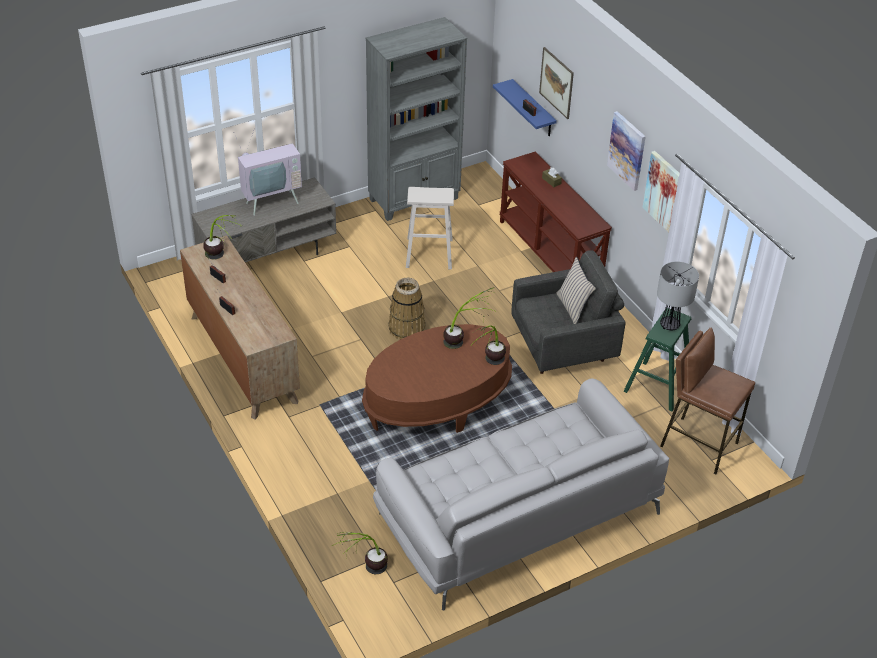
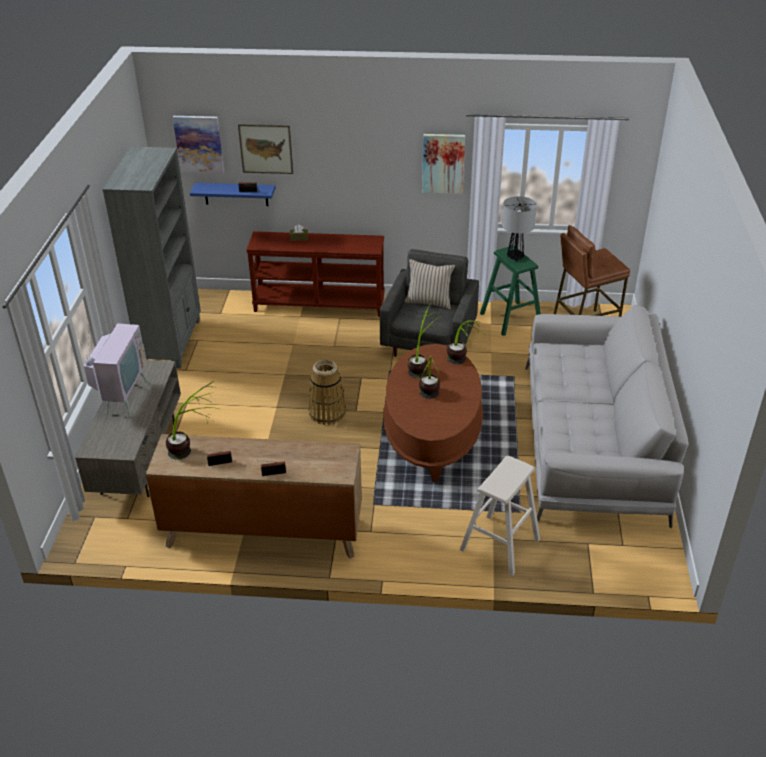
camera: 55 degrees left, 5 degrees down
potted plant [332,532,388,574] -> potted plant moved to [417,356,440,399]
beige stool [406,187,454,270] -> beige stool moved to [460,456,540,576]
picture [607,111,646,191] -> picture moved to [173,116,224,173]

